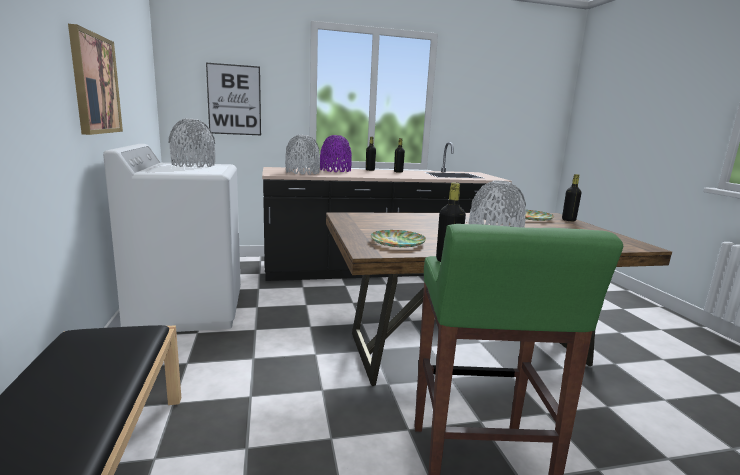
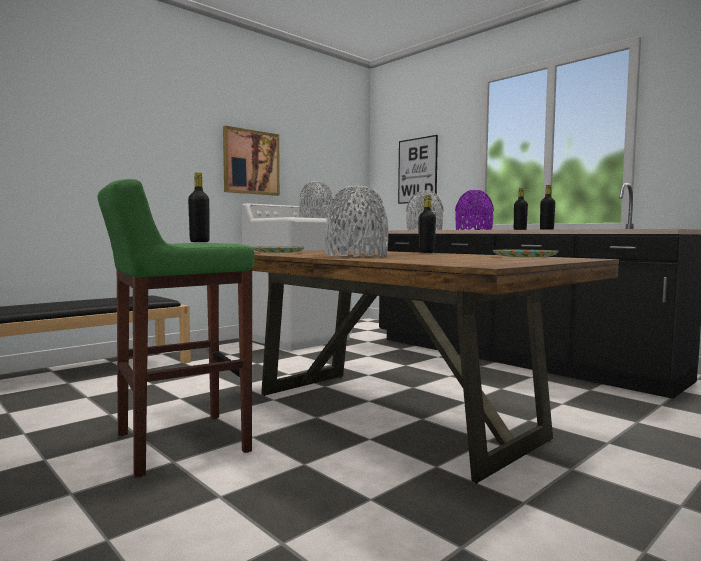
camera: 60 degrees right, 10 degrees down
black bottle [562,174,581,222] -> black bottle moved to [419,195,436,253]

